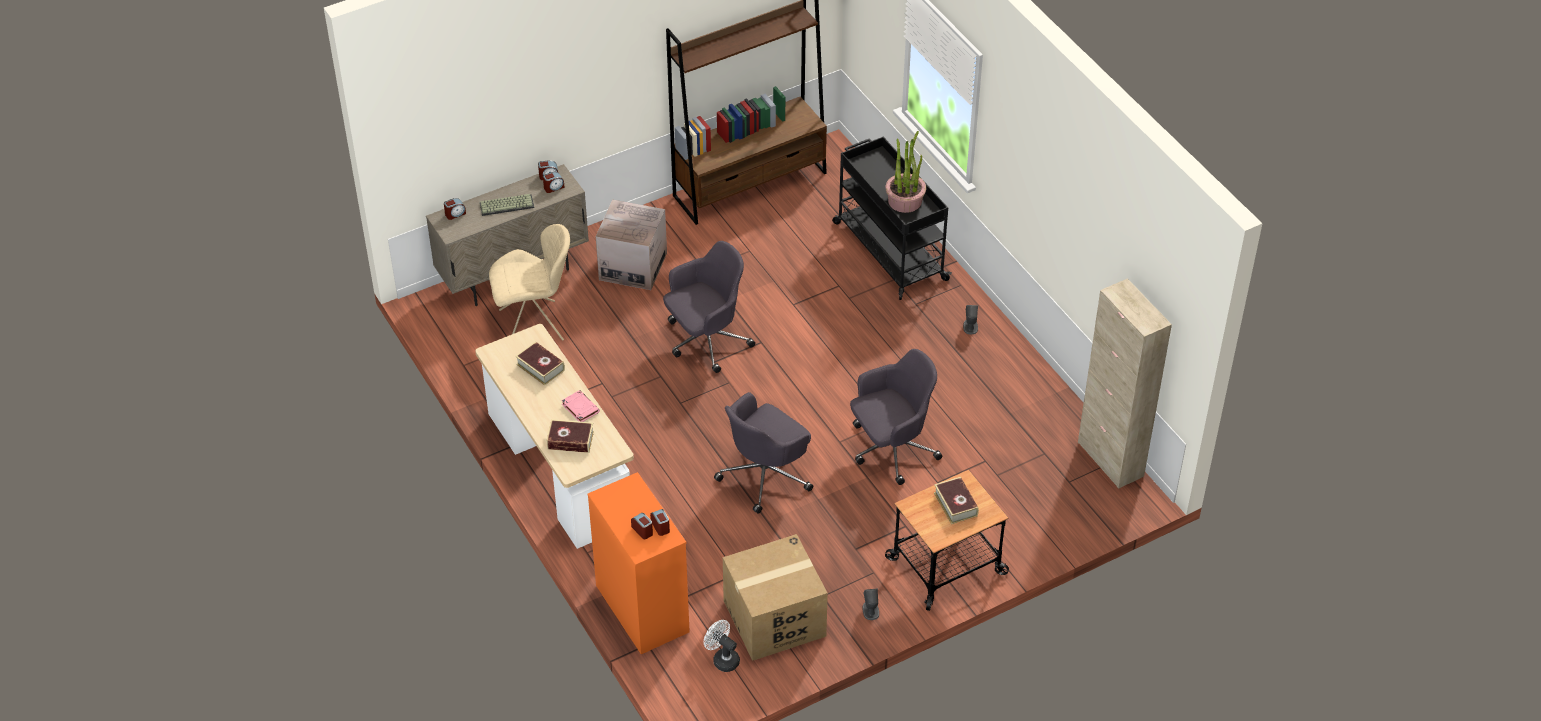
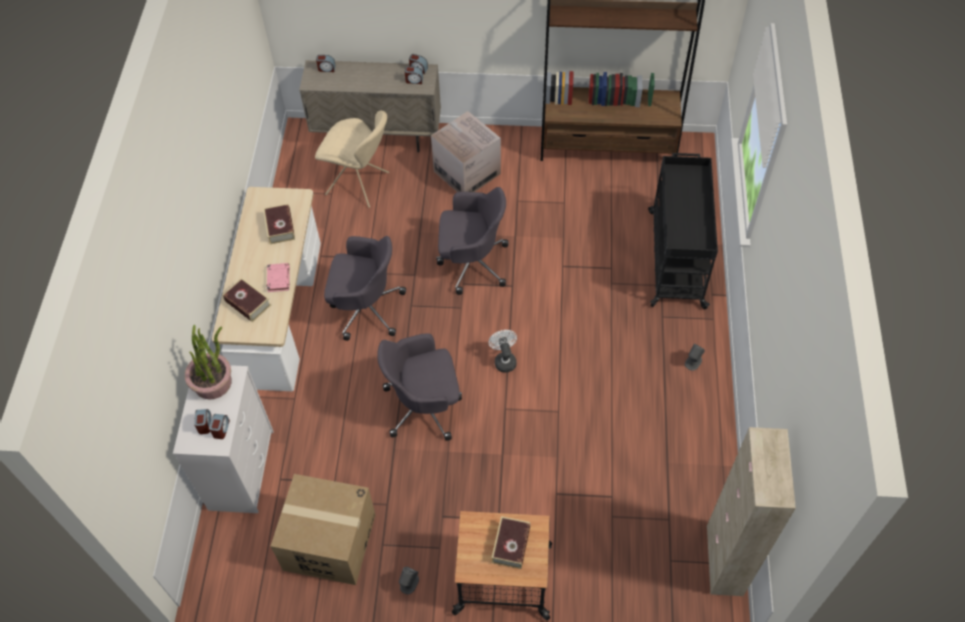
camera: 35 degrees right, 10 degrees up
keyboard [479,194,535,216] -> none
orange dresser [587,472,690,654] -> white dresser [173,365,274,513]
white fan [704,620,740,672] -> white fan moved to [489,330,517,373]
grey office chair [850,349,942,485] -> grey office chair moved to [324,236,406,341]
potted plant [885,131,926,213] -> potted plant moved to [185,325,232,400]

